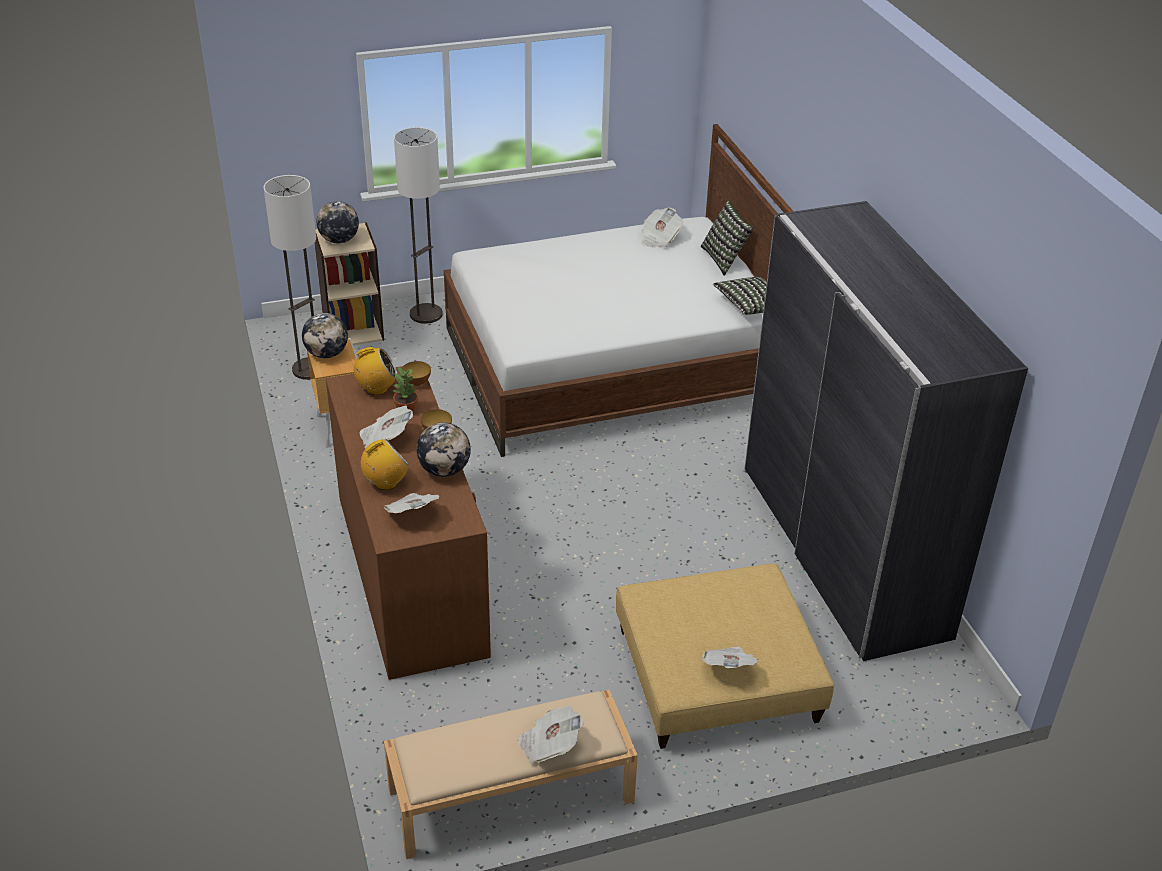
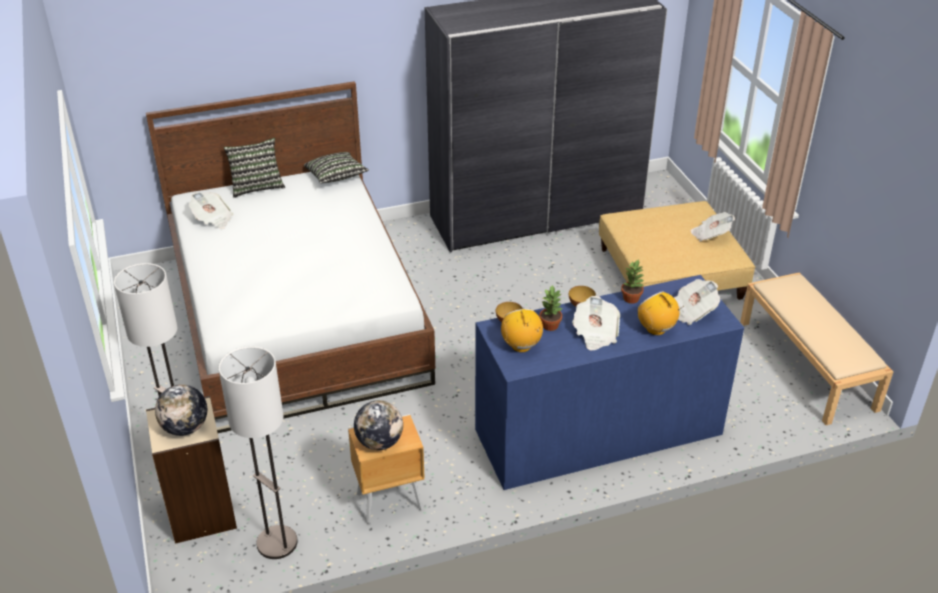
camera: 90 degrees left, 0 degrees up
brown dresser [326,366,491,680] -> blue dresser [475,275,744,490]
globe [416,422,471,477] -> potted plant [621,260,644,304]
newspaper [517,706,584,764] -> none

